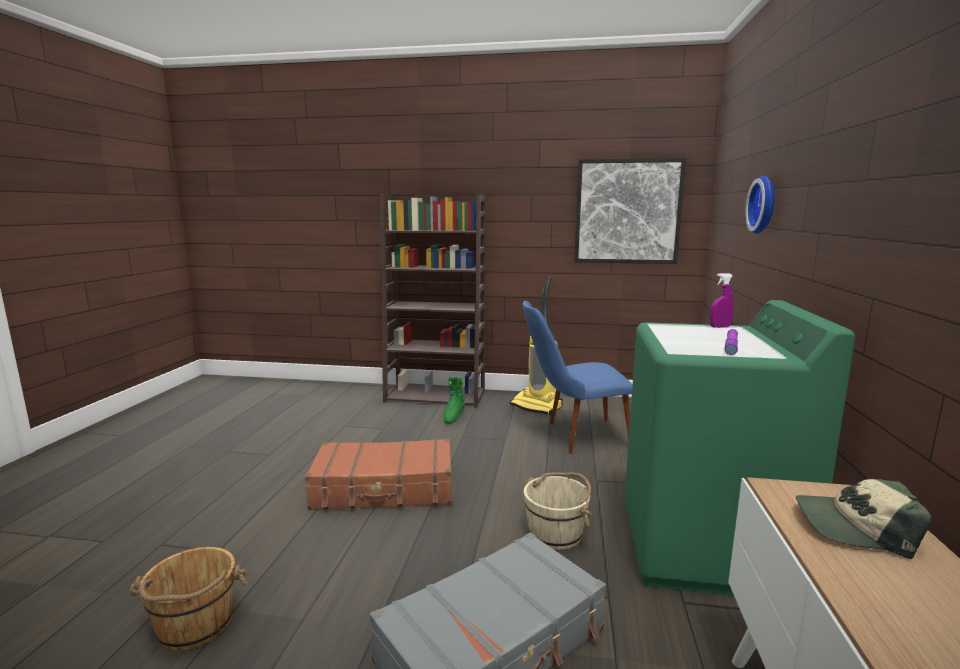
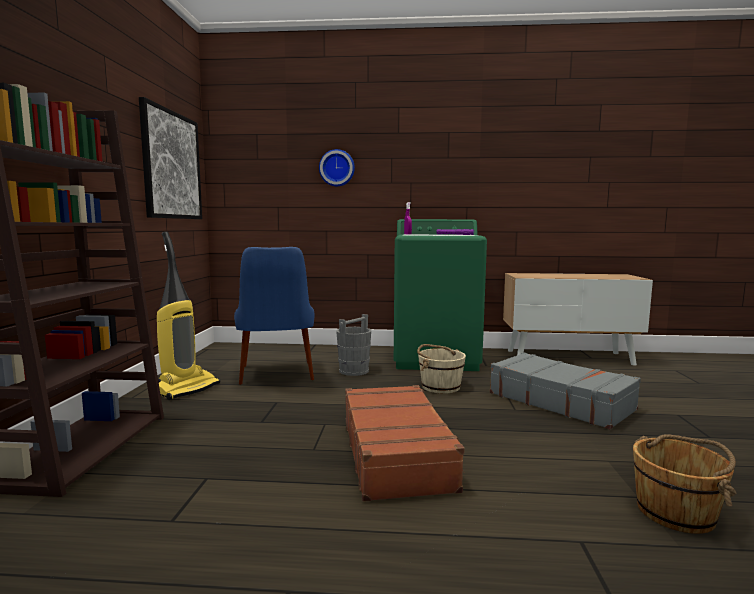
camera: 95 degrees left, 5 degrees down
green boot [443,377,465,424] -> none
cap [796,479,932,559] -> none
none -> grey bucket [336,314,371,376]

